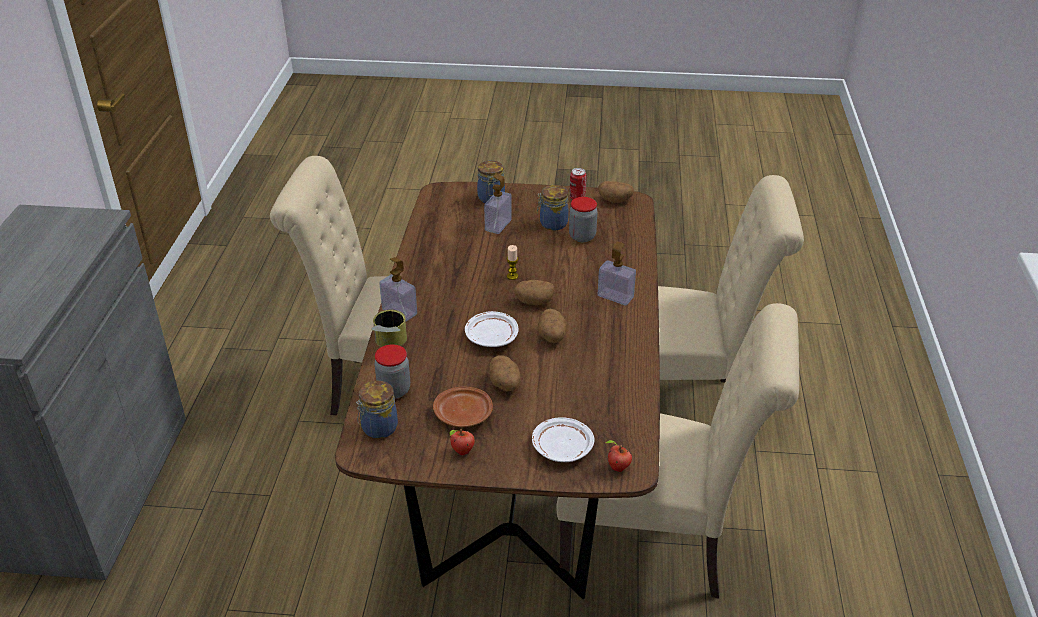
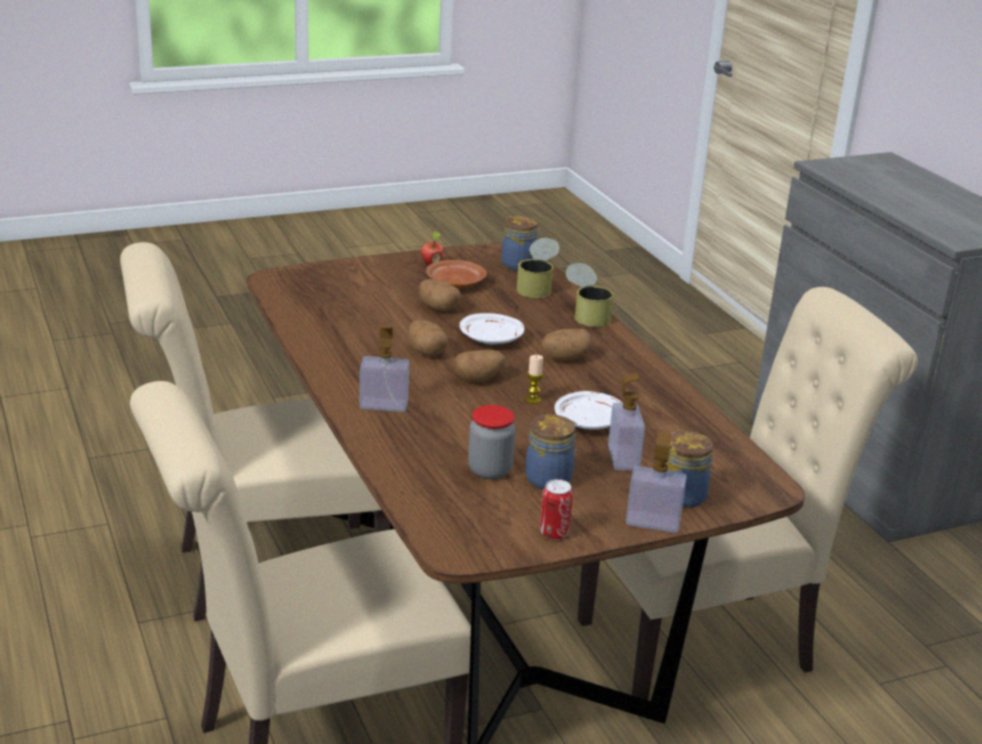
camera: 150 degrees right, 10 degrees down
jar [374,344,410,399] -> can [516,238,560,298]
soap dispenser [379,257,417,322] -> soap dispenser moved to [626,432,686,533]
white plate [532,418,595,462] -> white plate moved to [554,391,623,430]
potato [598,181,634,203] -> potato moved to [541,329,591,360]
apple [606,440,632,472] -> none

